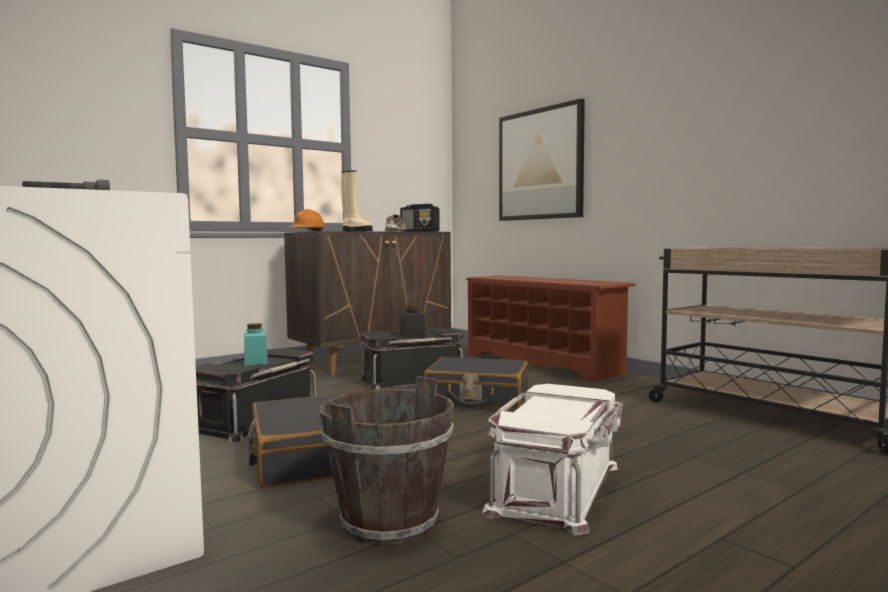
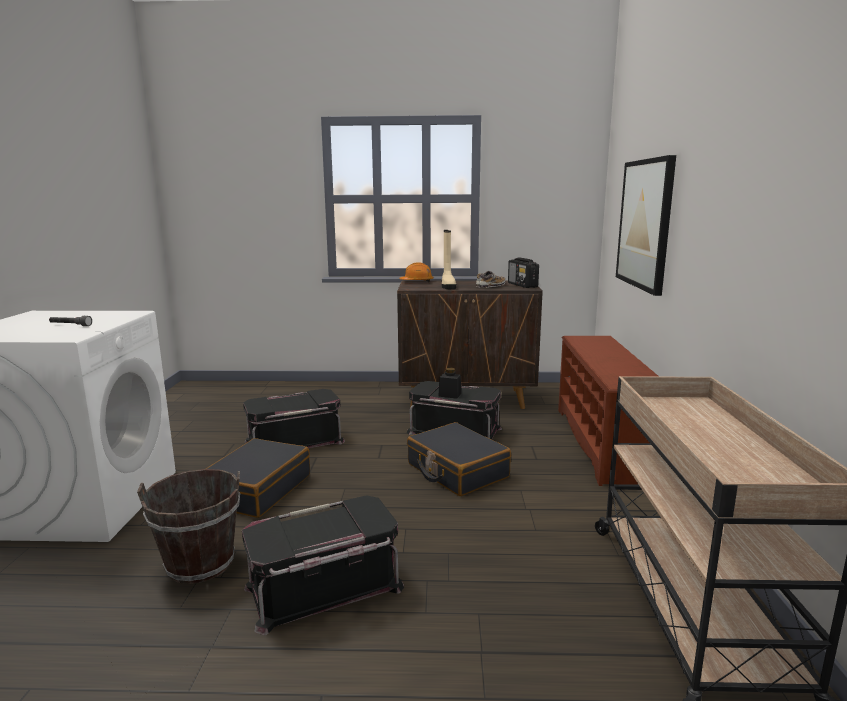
camera: 40 degrees right, 10 degrees up
turquoise jar [244,323,268,366] -> none
white storage box [482,384,623,535] -> black storage box [242,495,404,635]

